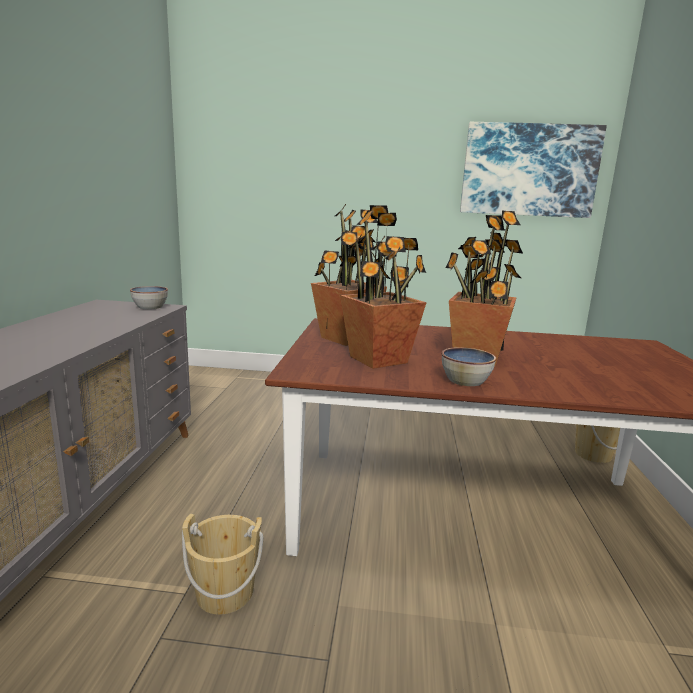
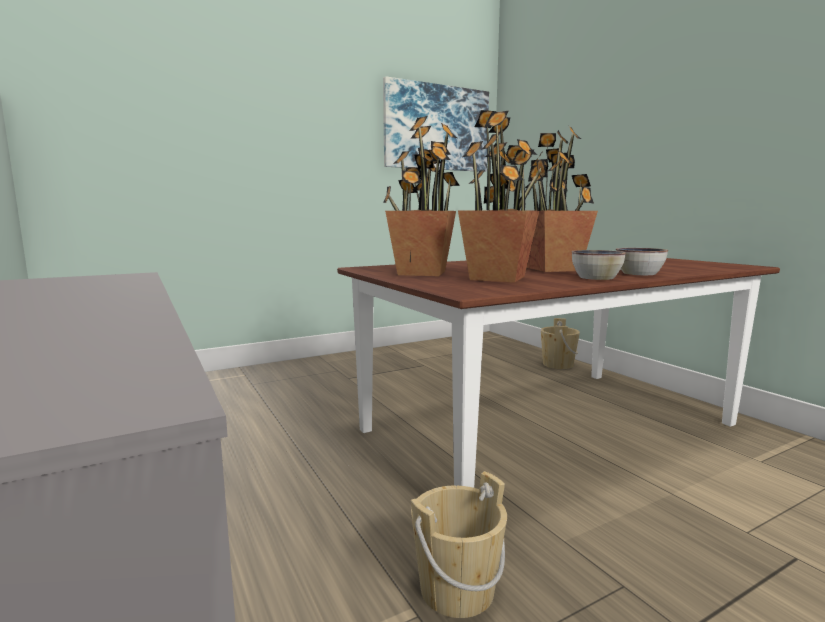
camera: 35 degrees left, 5 degrees down
bowl [130,286,168,309] -> bowl moved to [616,248,668,275]

